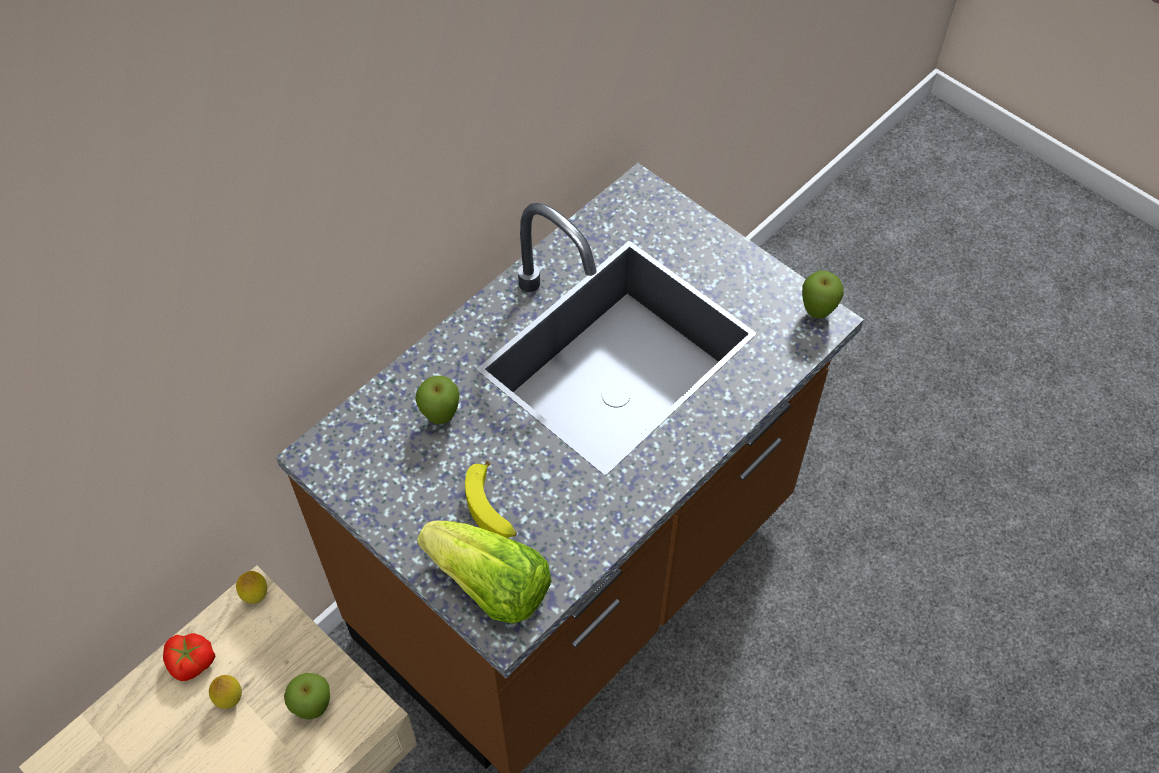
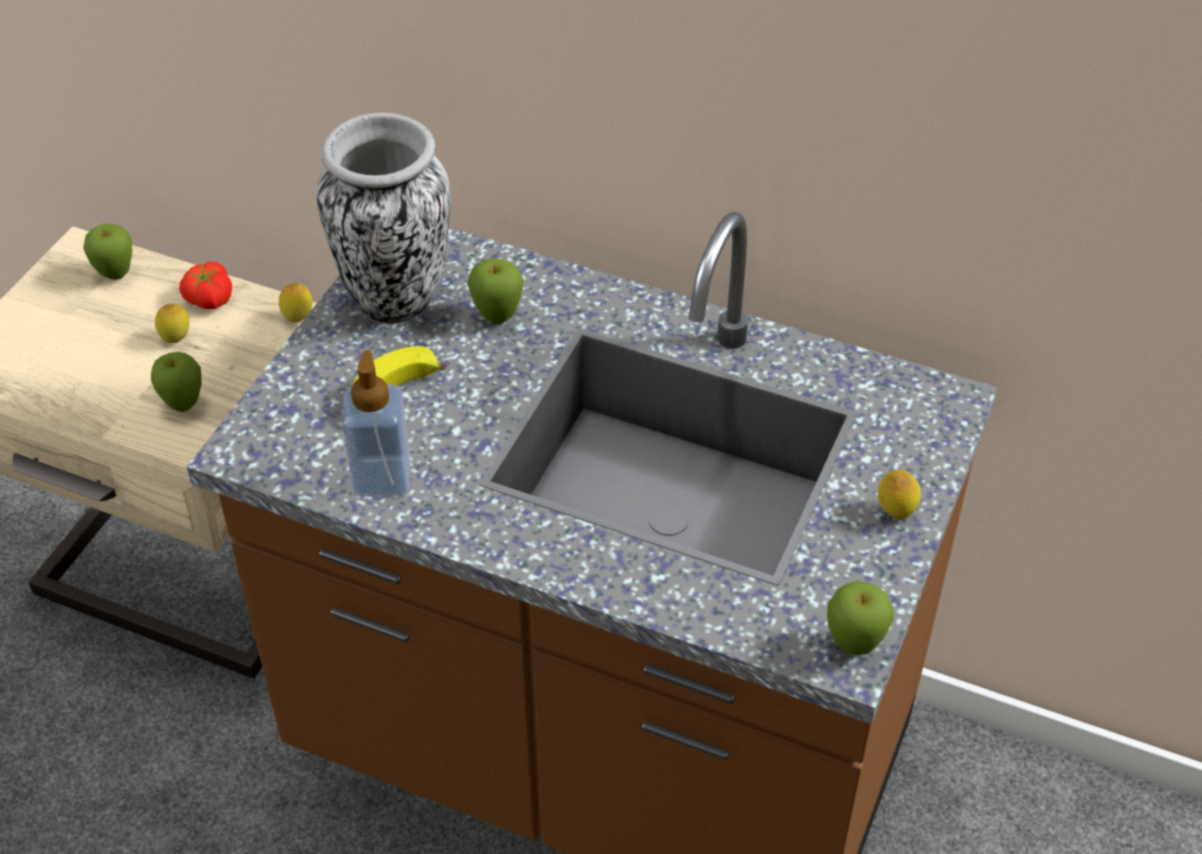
camera: 70 degrees right, 10 degrees down
lettuce [417,520,552,623] -> none
none -> apple [83,224,132,280]
none -> vase [317,113,451,324]
none -> soap dispenser [341,350,410,497]
none -> lemon [878,470,921,520]

